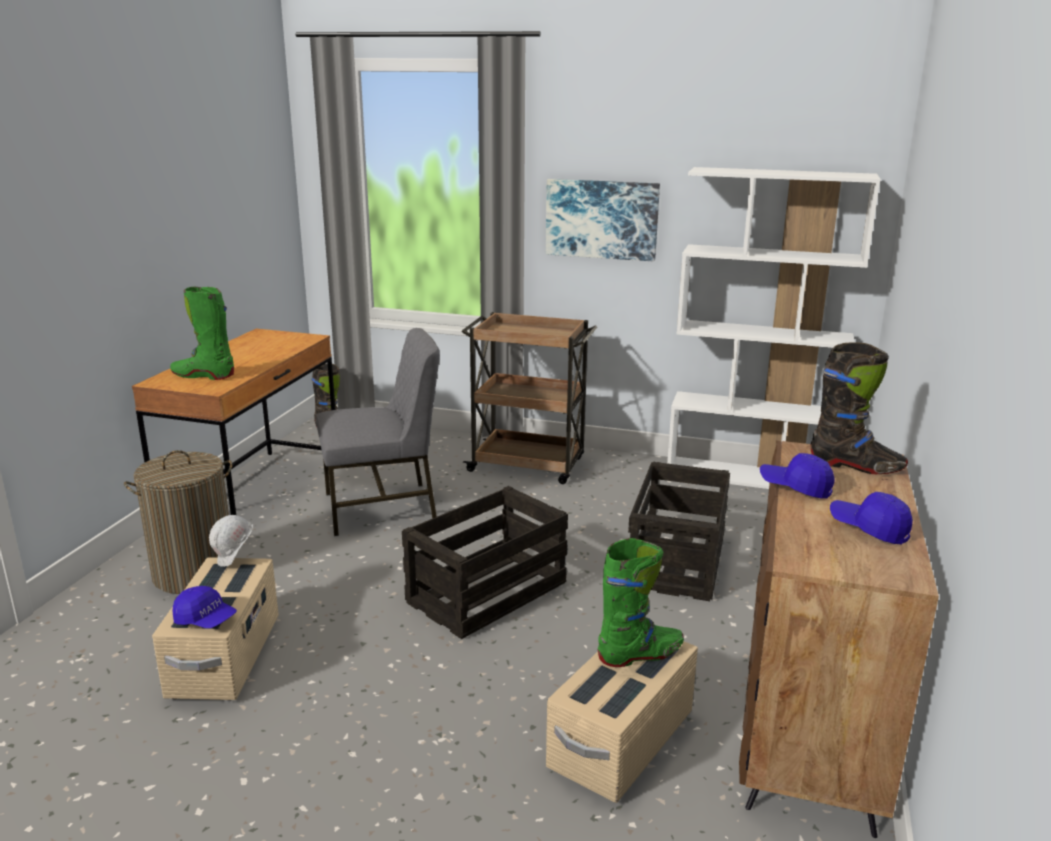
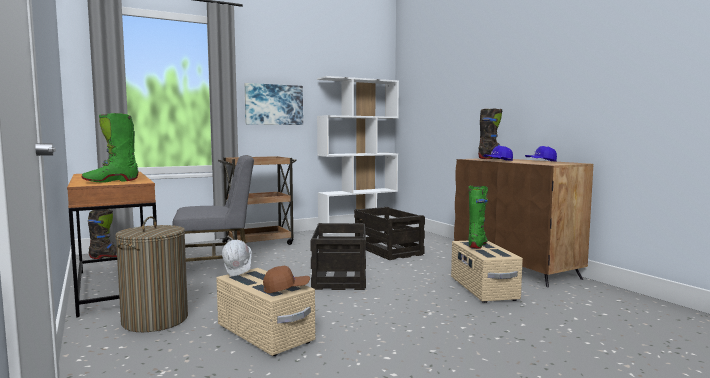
camera: 45 degrees left, 15 degrees down
blue cap [173,586,237,628] -> brown cap [263,266,310,293]
grey chair [316,328,440,536] -> grey chair turned 45 degrees clockwise [172,155,254,262]

